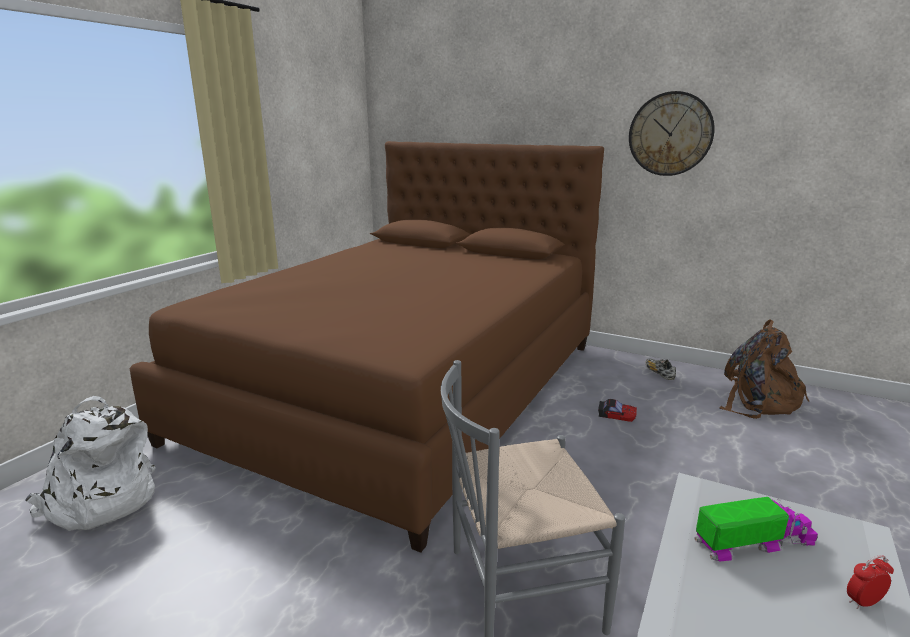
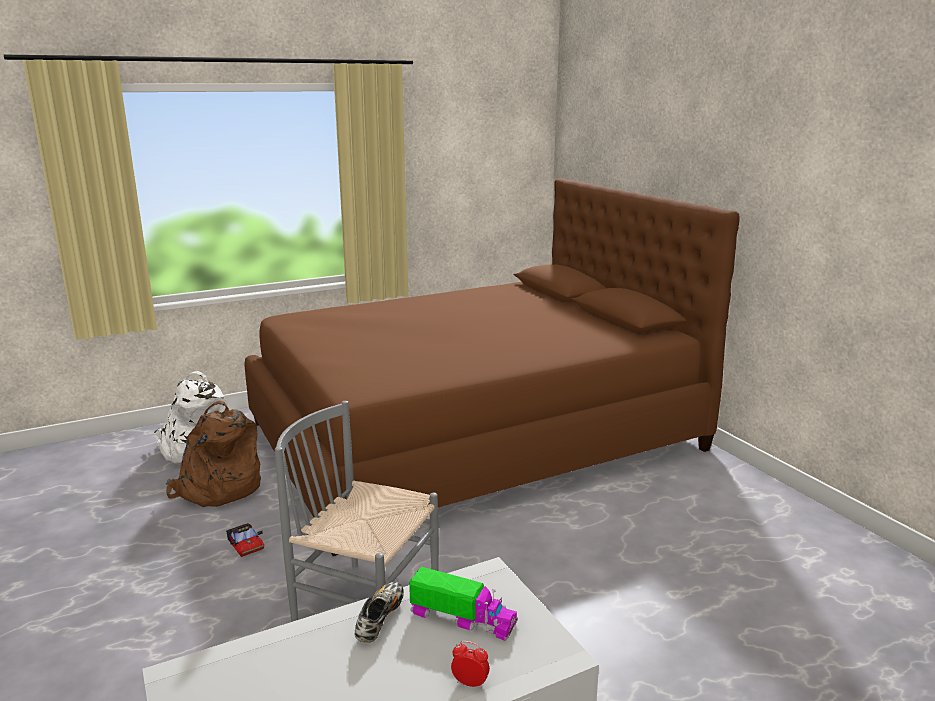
camera: 35 degrees right, 0 degrees up
toy car [598,399,637,422] -> toy car moved to [226,523,264,557]
wall clock [629,91,715,176] -> none
shoe [645,358,676,380] -> shoe moved to [355,582,404,643]
brown backpack [719,319,809,419] -> brown backpack moved to [166,401,261,507]

